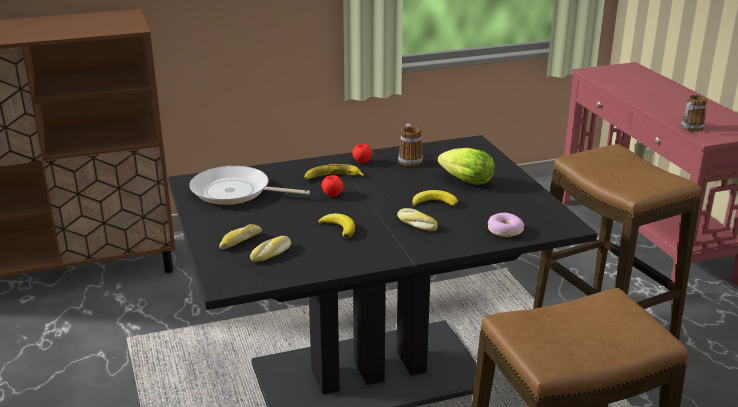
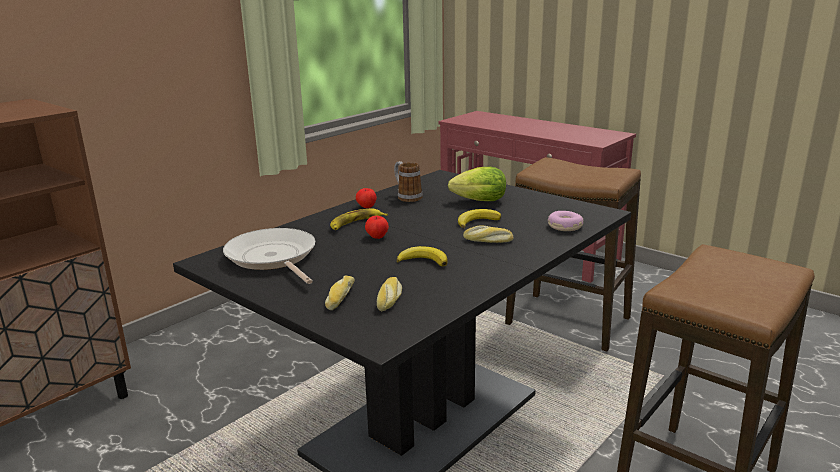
camera: 30 degrees left, 5 degrees down
frying pan [189,166,310,205] -> frying pan turned 75 degrees clockwise [223,228,315,284]
mug [681,95,707,131] -> none

